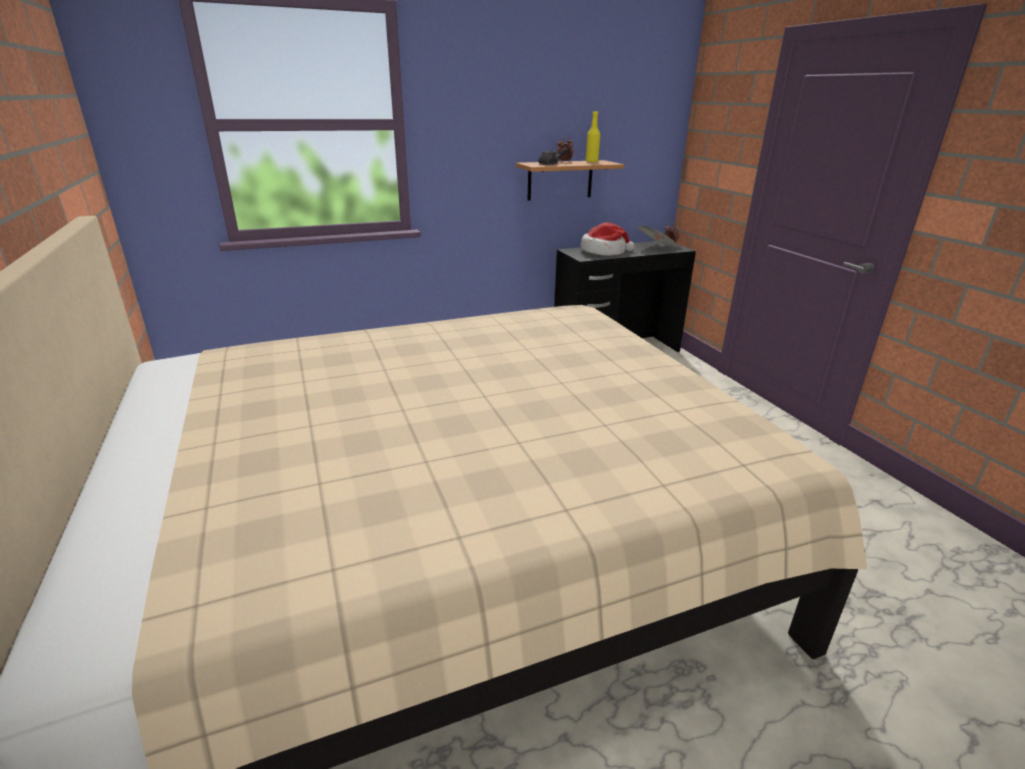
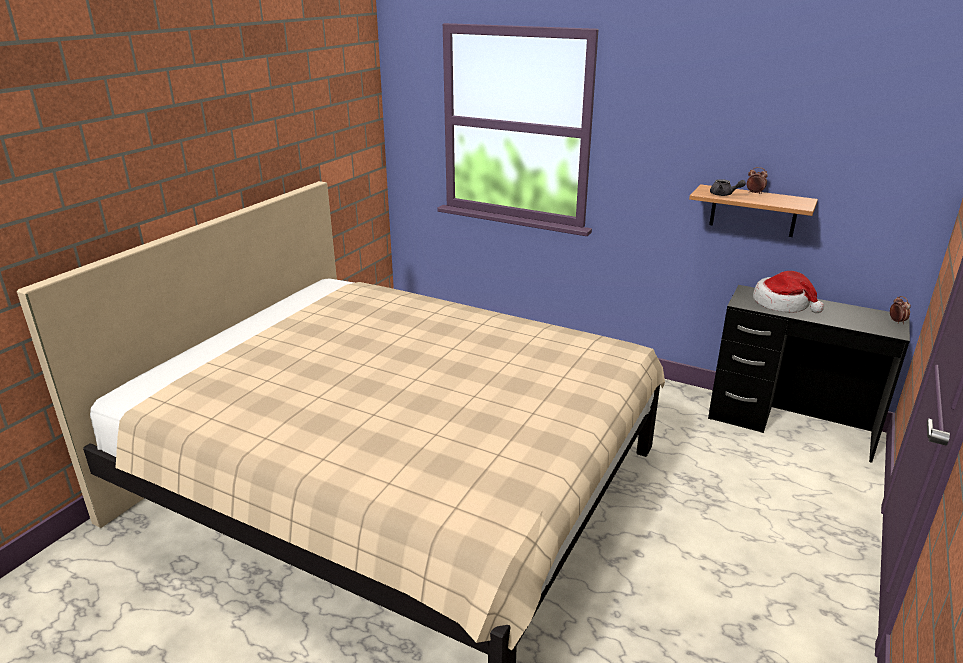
camera: 50 degrees right, 0 degrees up
yellow bottle [586,111,600,162] -> none
newspaper [636,226,678,247] -> none

